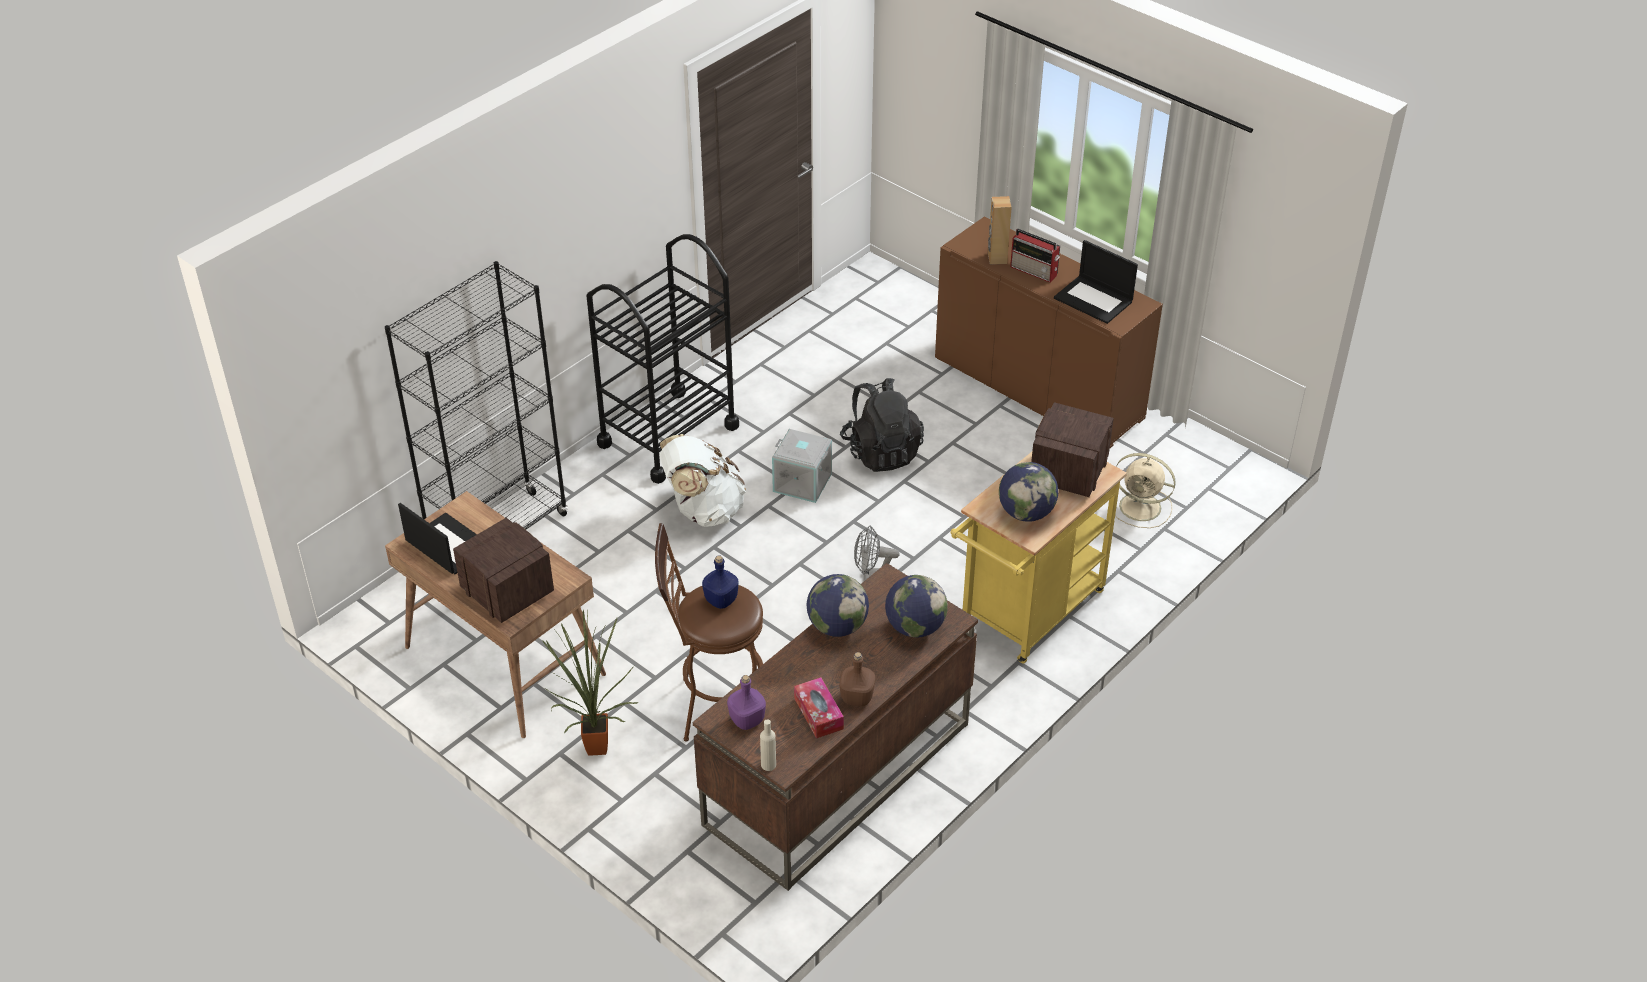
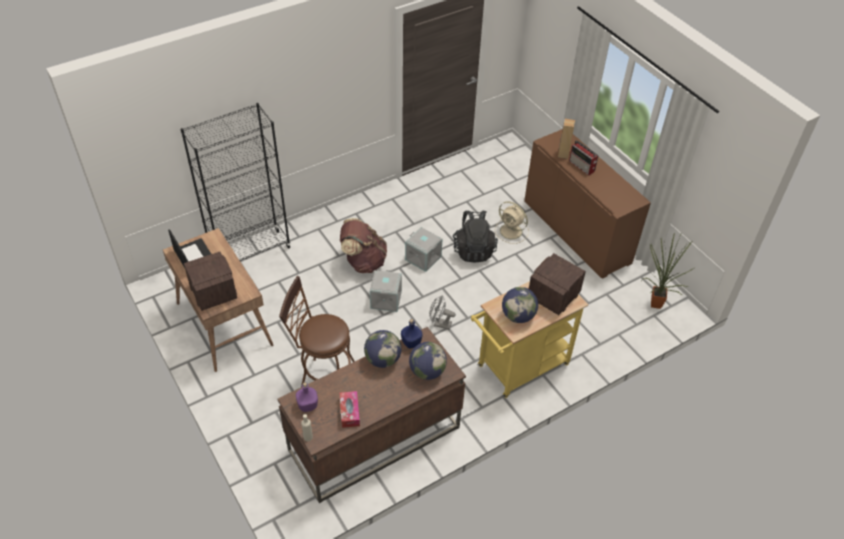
camera: 15 degrees right, 5 degrees up
potted plant [542,610,639,756] -> potted plant moved to [642,233,694,309]
black cart [586,234,739,484] -> none
white backpack [659,434,746,527] -> brown backpack [340,218,387,273]
blue bottle [702,555,739,609] -> blue bottle moved to [401,319,422,349]
brown bottle [840,652,875,706] -> none
laptop [1054,240,1138,324] -> none
beige fan [1115,453,1176,528] -> beige fan moved to [495,201,529,244]
none -> grey storage box [370,270,402,312]

